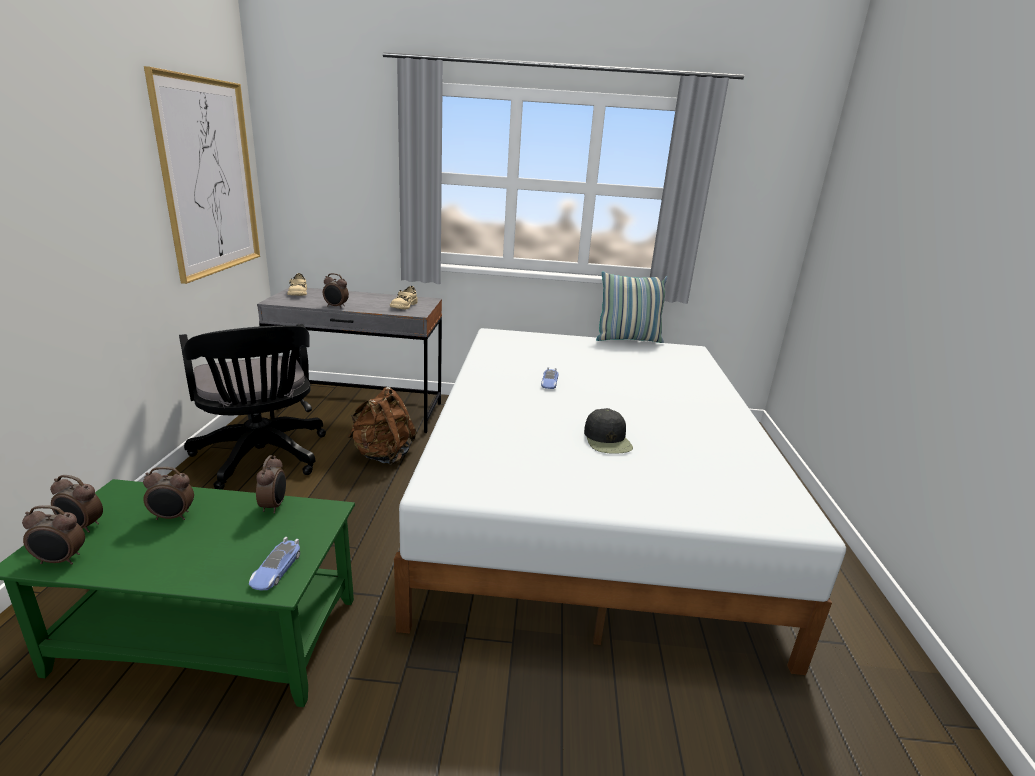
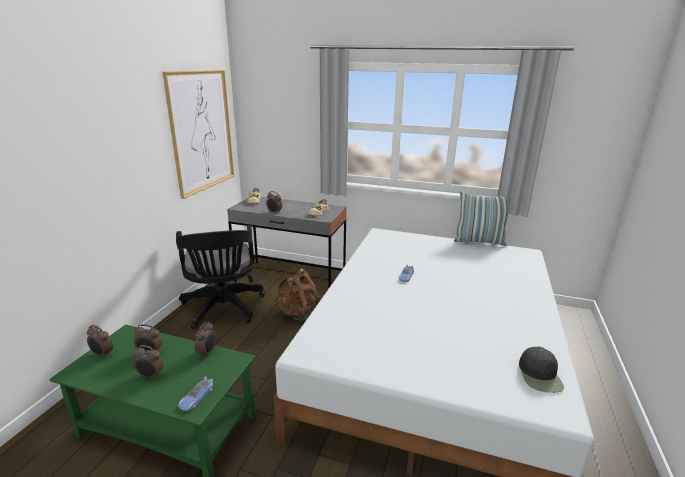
camera: 15 degrees right, 0 degrees up
alarm clock [22,505,85,565] -> alarm clock moved to [133,345,163,380]
black cap [584,408,633,454] -> black cap moved to [519,347,564,393]

